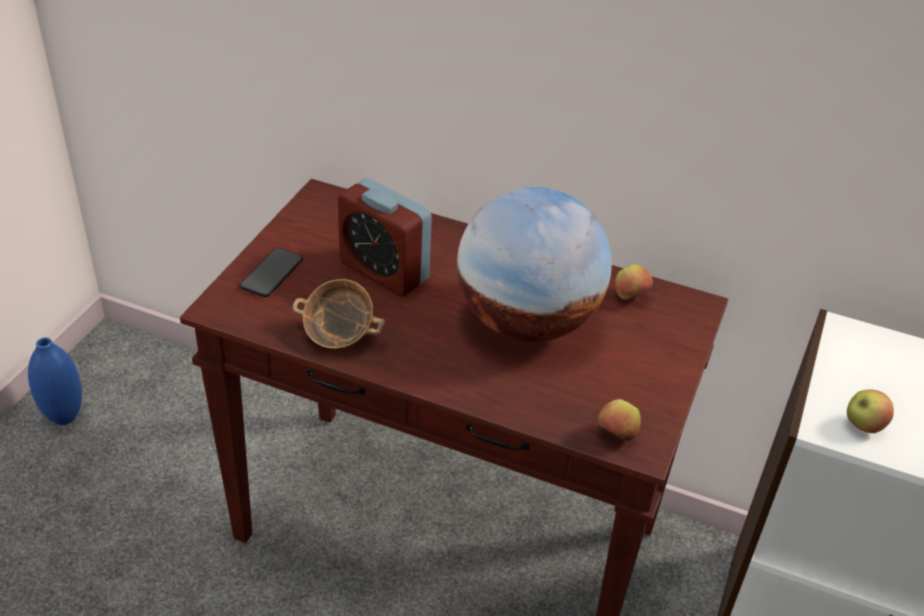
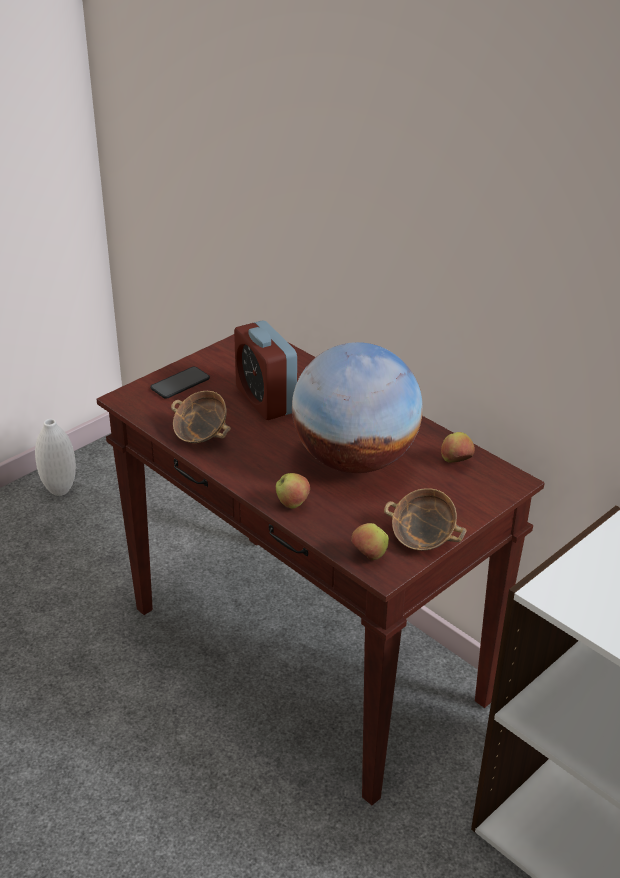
camera: 25 degrees right, 5 degrees down
blue vase [28,337,82,425] -> white vase [35,419,76,496]
apple [847,390,894,433] -> apple moved to [276,473,310,509]
none -> bowl [384,488,466,551]

